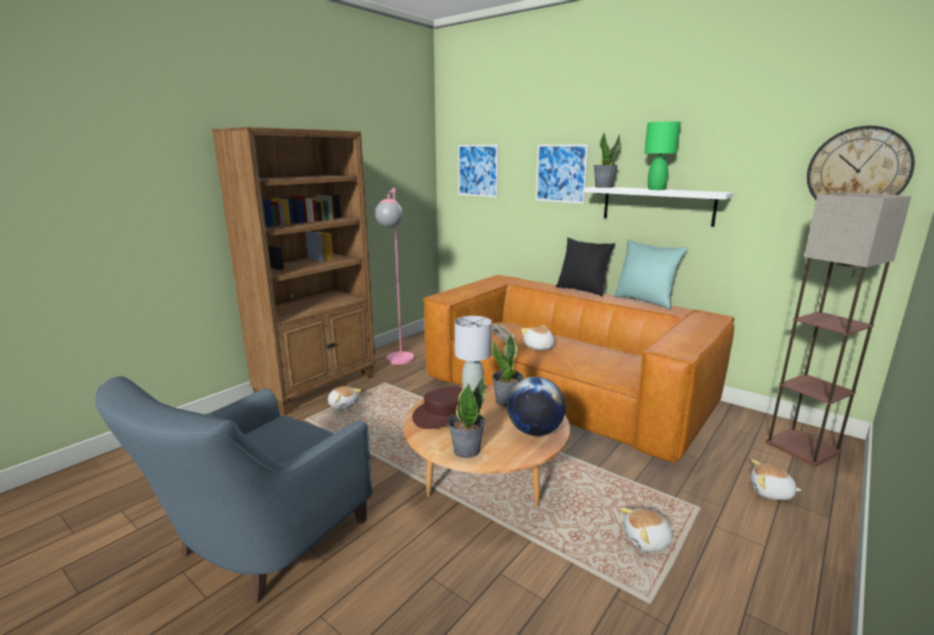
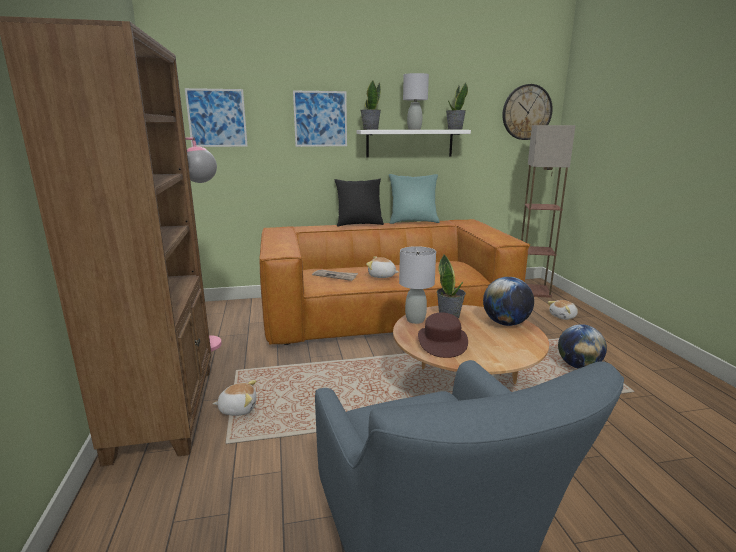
camera: 50 degrees left, 0 degrees up
potted plant [448,376,485,458] -> potted plant moved to [446,82,468,130]
plush toy [620,508,674,552] -> globe [558,324,607,369]
green table lamp [644,122,681,190] -> grey table lamp [403,73,429,130]

